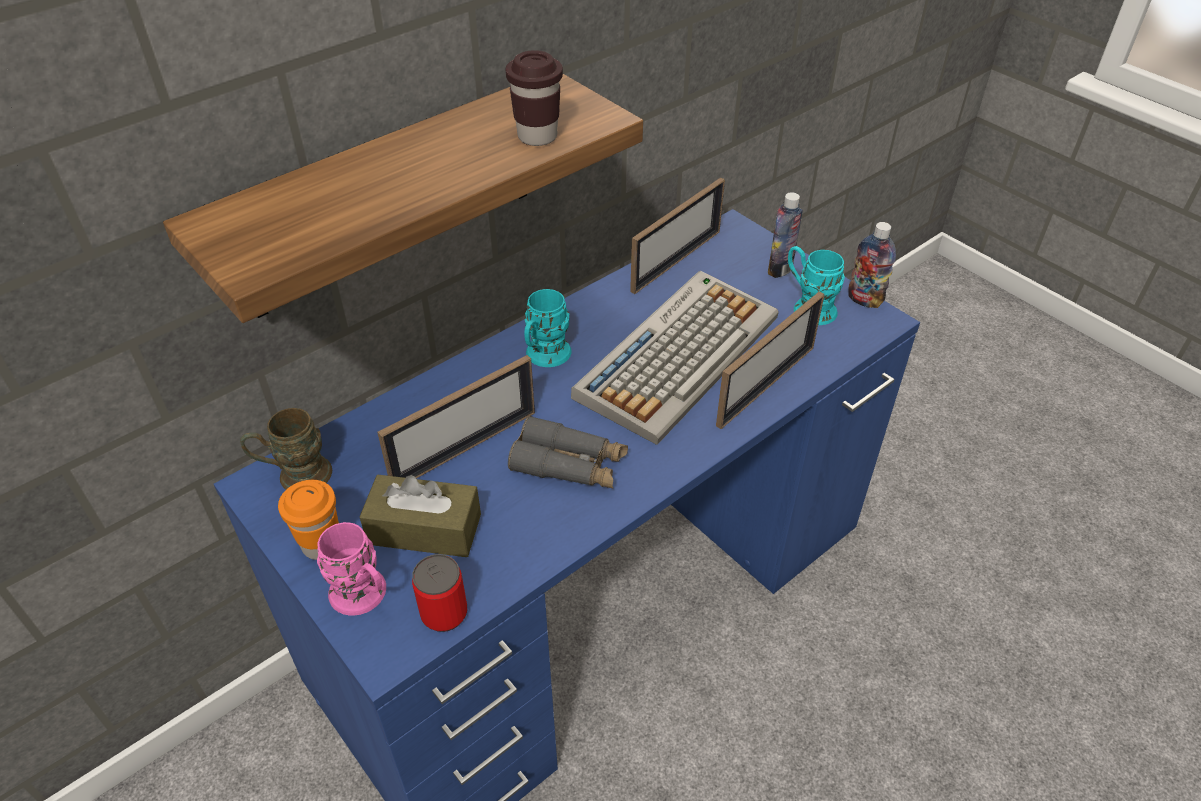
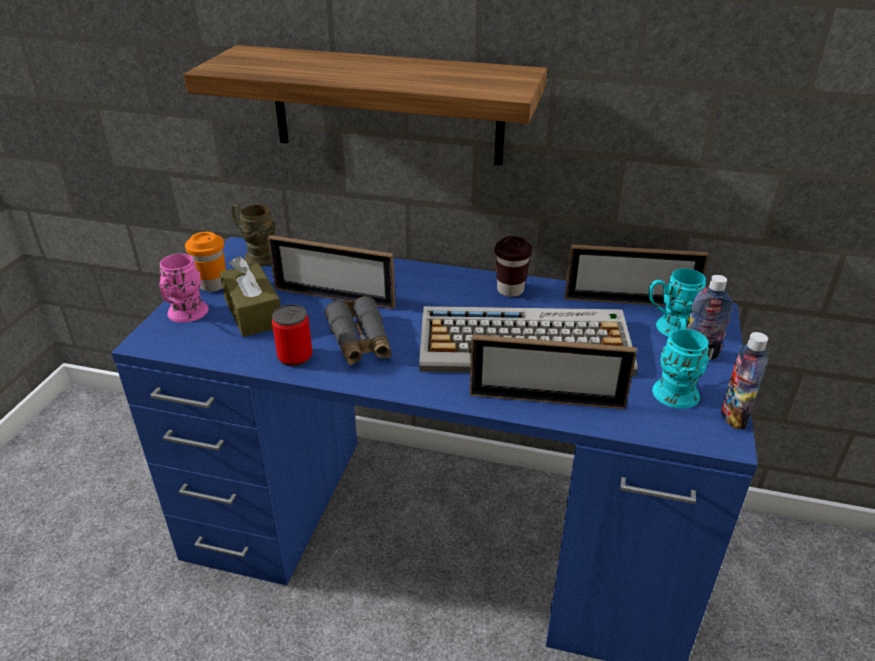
camera: 55 degrees right, 10 degrees down
can [412,554,467,632] -> can moved to [272,305,313,366]
brown cup [505,50,563,146] -> brown cup moved to [494,236,532,297]
turquoise mug [524,289,572,367] -> turquoise mug moved to [649,268,706,337]

